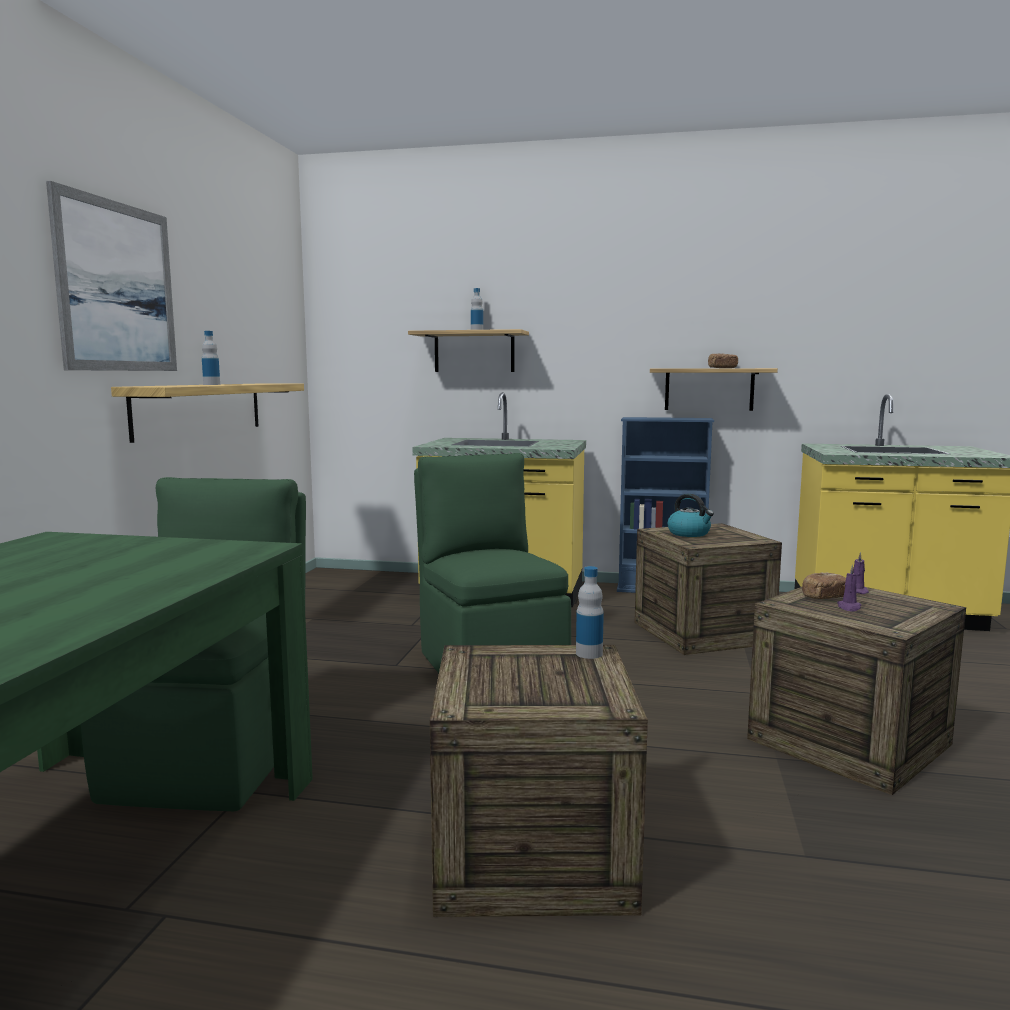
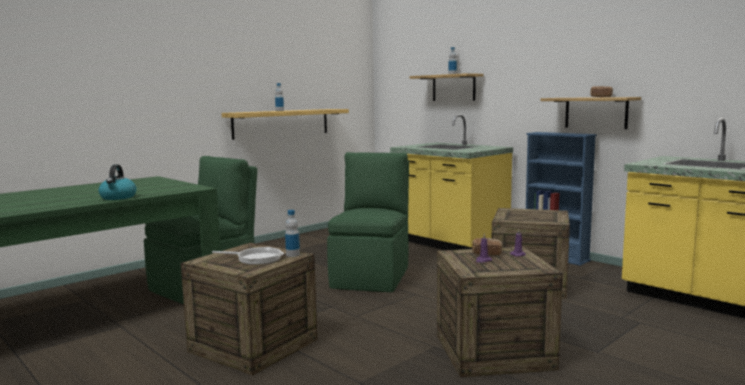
camera: 35 degrees right, 0 degrees up
picture [46,181,177,371] -> none
kettle [668,494,714,537] -> kettle moved to [98,164,137,200]
none -> frying pan [212,247,284,265]

